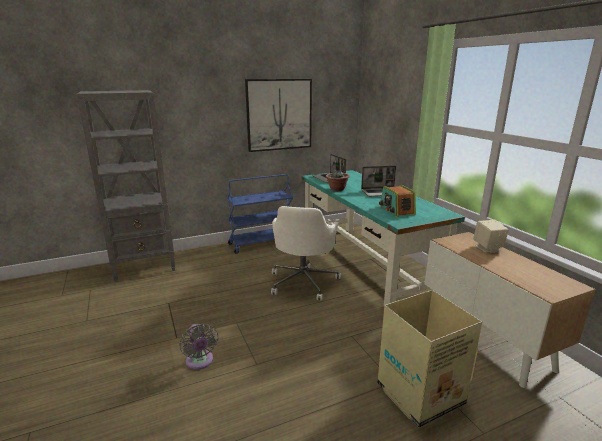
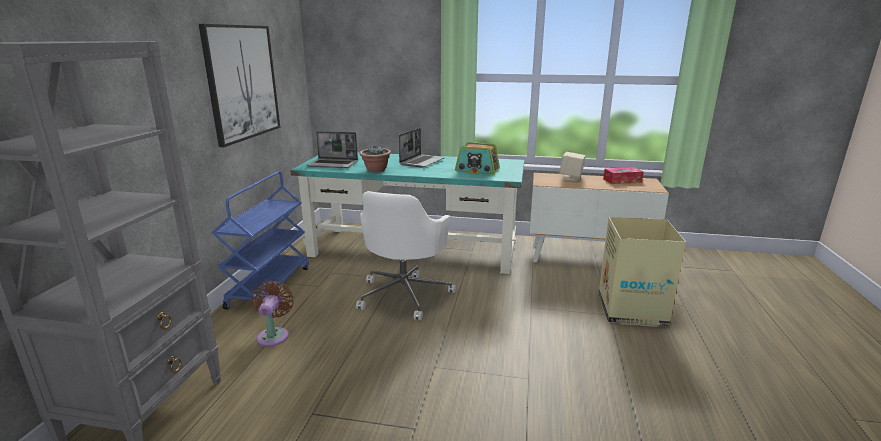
camera: 55 degrees left, 0 degrees up
grey fan [179,323,218,370] -> none
white office chair [271,206,341,301] -> white office chair turned 60 degrees clockwise [356,191,456,320]
none -> brown fan [252,281,293,347]
none -> tissue box [603,167,644,184]

